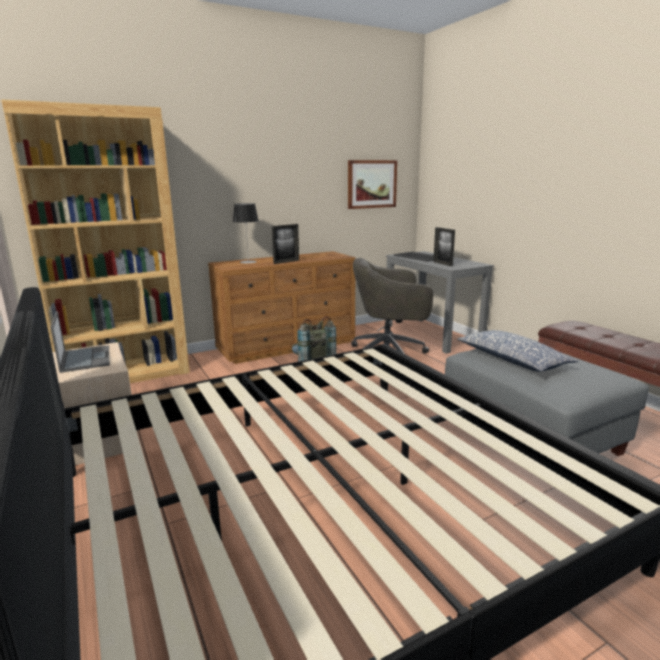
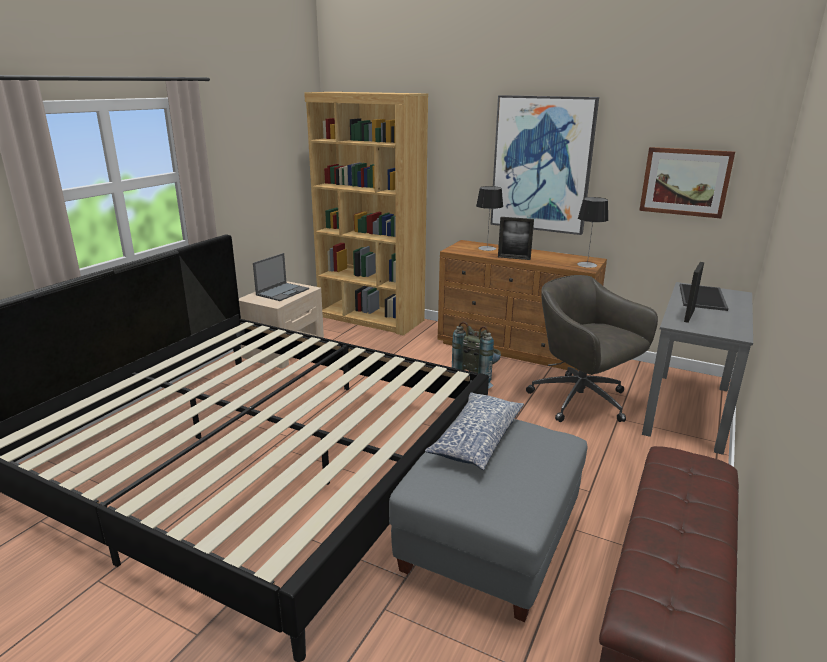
camera: 55 degrees right, 5 degrees up
none -> picture [490,95,599,235]
none -> table lamp [577,197,608,268]

